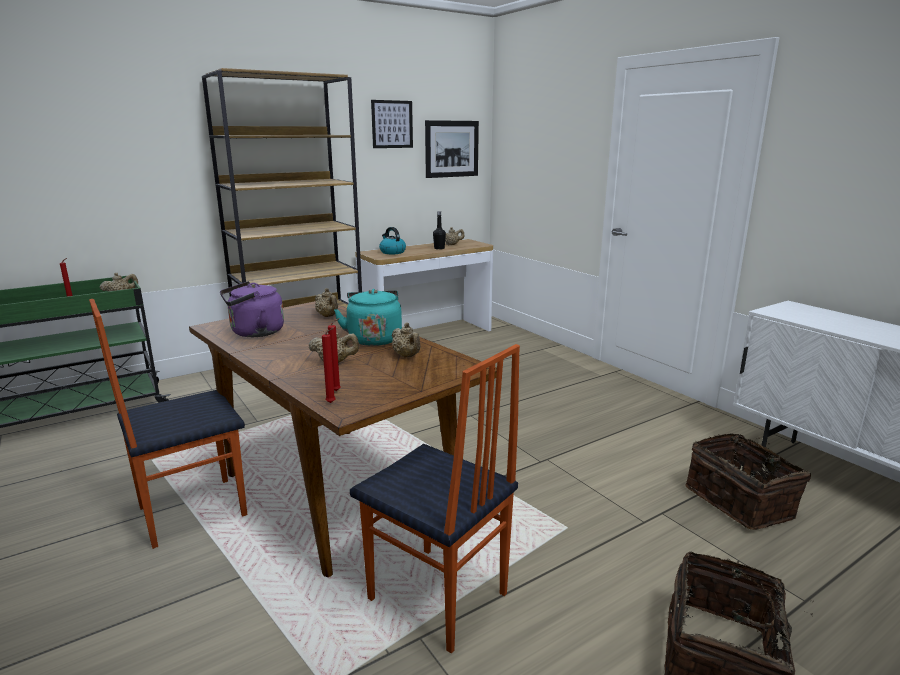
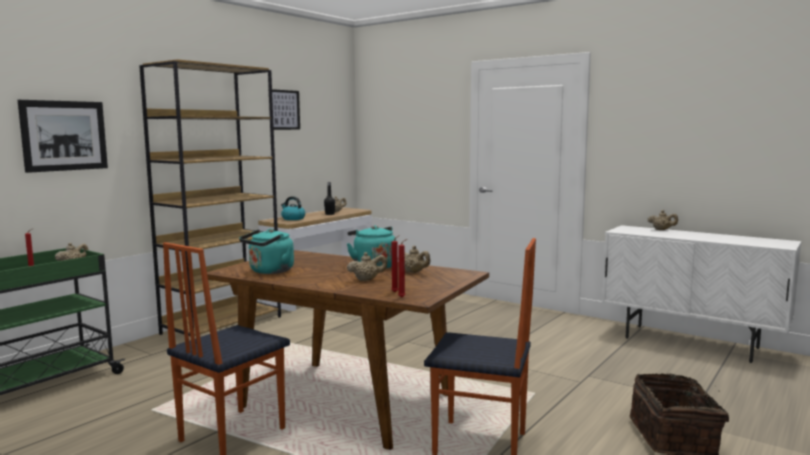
camera: 20 degrees left, 10 degrees down
purple kettle [220,281,284,337] -> turquoise kettle [239,229,294,274]
beige teapot [315,288,338,317] -> beige teapot moved to [648,210,678,230]
picture [425,120,479,178] -> picture moved to [18,100,108,173]
basket [685,433,811,530] -> none

